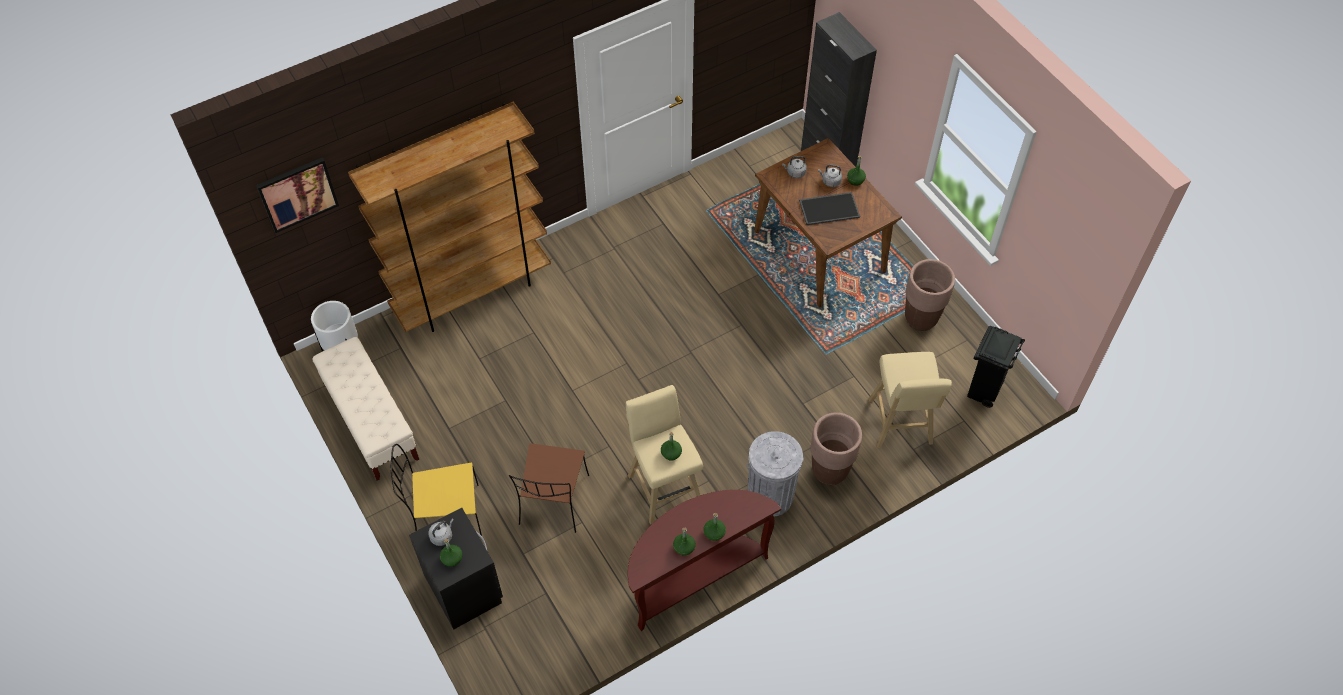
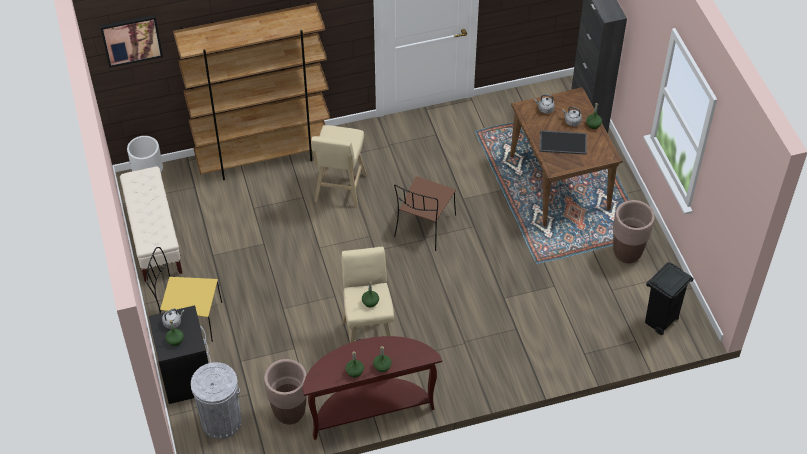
camera: 15 degrees right, 5 degrees down
brown chair [509,443,589,533] -> brown chair moved to [394,176,456,251]
grey trash can [747,431,803,517] -> grey trash can moved to [191,362,242,439]
brown planter [811,412,862,485] -> brown planter moved to [264,359,307,424]
beige stool [869,352,952,448] -> beige stool moved to [311,125,367,208]

